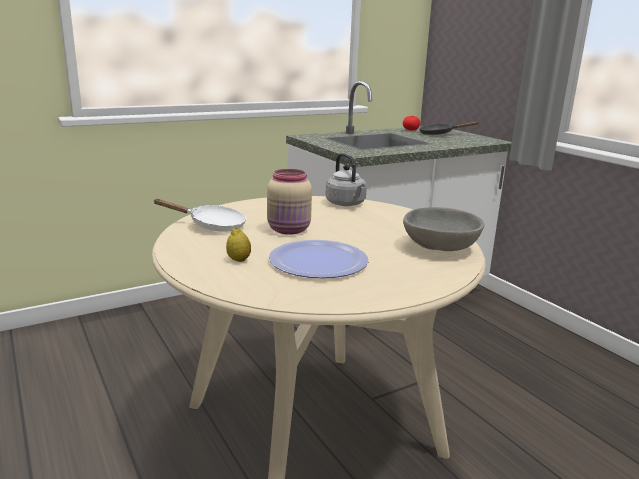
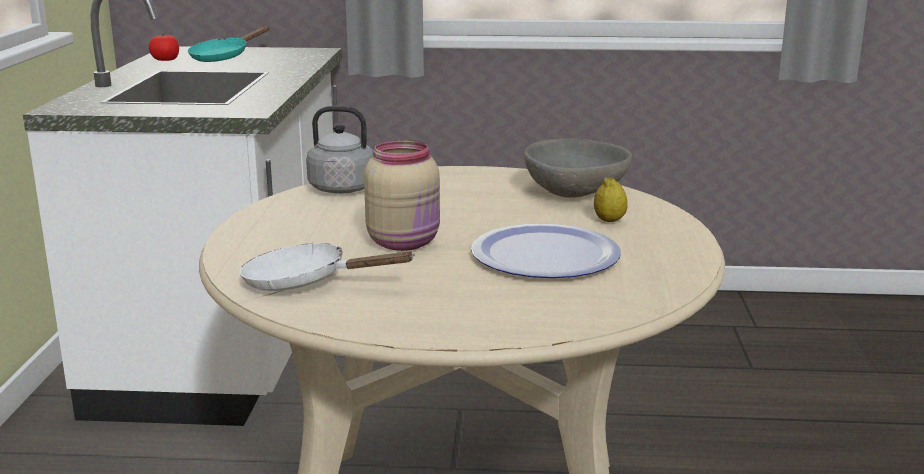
camera: 55 degrees left, 0 degrees up
white frying pan [153,199,246,232] -> white frying pan turned 120 degrees counterclockwise [239,243,415,291]
lemon [226,228,251,262] -> lemon moved to [594,177,628,222]
black frying pan [419,122,479,135] -> turquoise frying pan [188,26,269,62]

